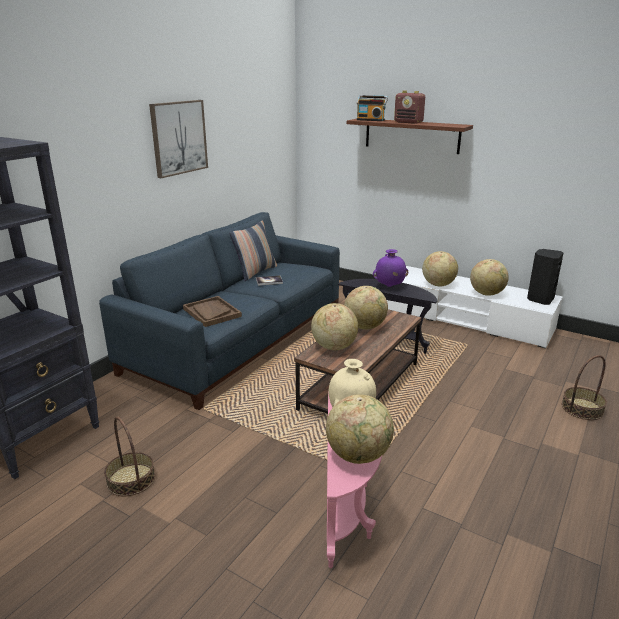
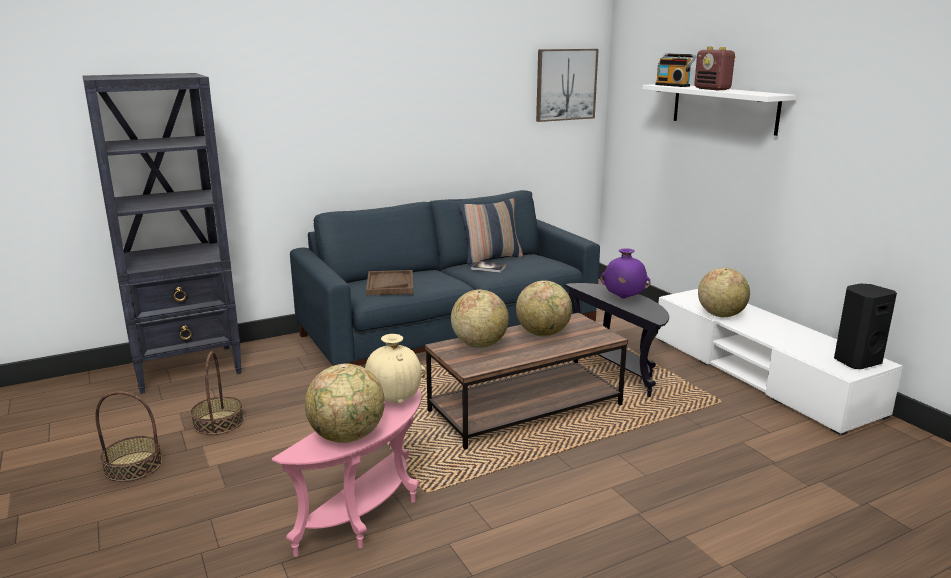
camera: 30 degrees right, 5 degrees down
picture [149,100,208,178] -> picture moved to [536,49,599,122]
brown shelf [347,119,473,154] -> white shelf [643,84,796,136]
globe [470,259,509,296] -> none
basket [562,355,607,420] -> basket moved to [95,391,162,482]

